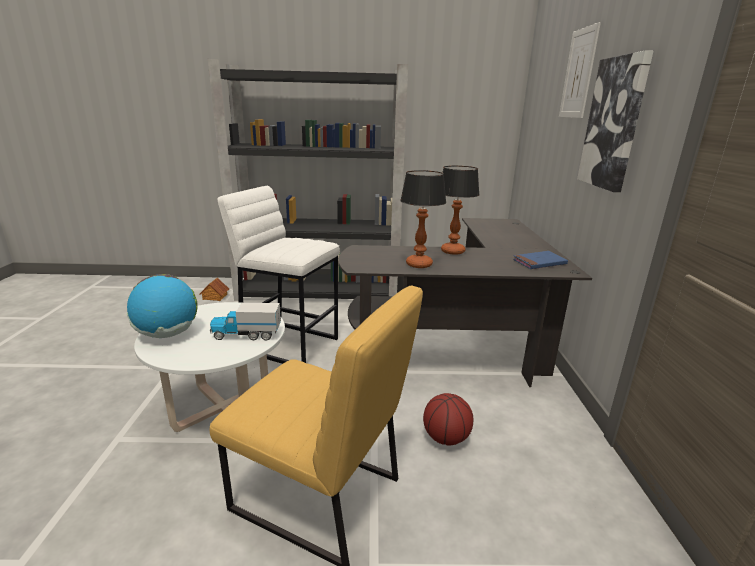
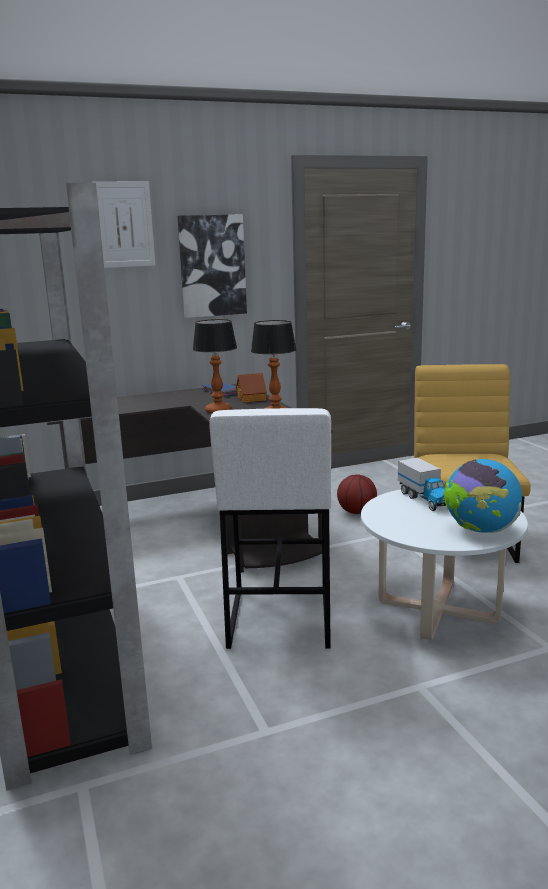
camera: 110 degrees left, 5 degrees down
toy house [200,277,229,301] -> toy house moved to [236,373,267,403]

